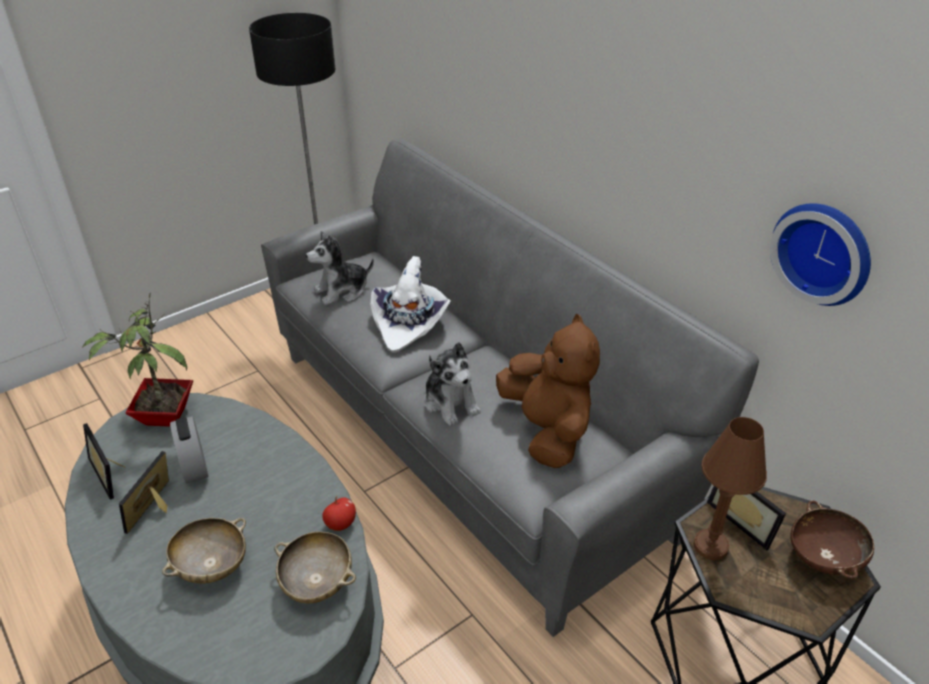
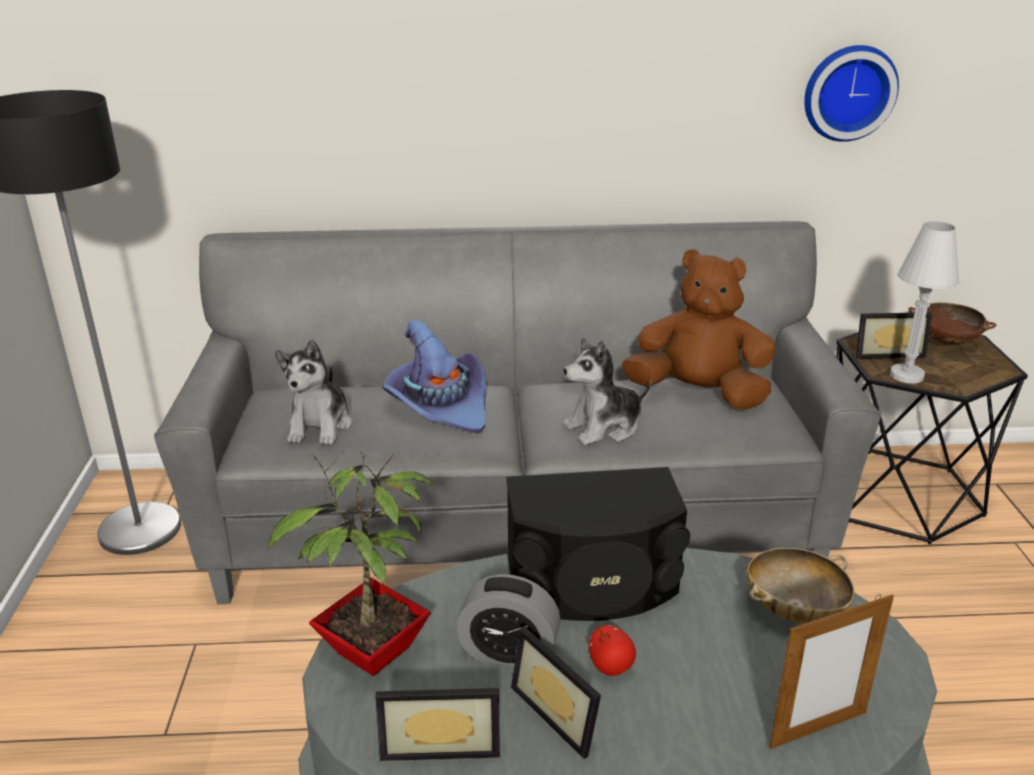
camera: 55 degrees left, 10 degrees down
beige bowl [162,518,246,584] -> none
apple [322,496,356,531] -> apple moved to [589,625,636,676]
white hat [370,256,450,353] -> purple hat [382,320,486,433]
plush toy [424,342,481,426] -> plush toy turned 150 degrees clockwise [563,338,651,445]
brown table lamp [694,417,767,560] -> white table lamp [890,221,959,384]
none -> black speaker [506,467,690,621]
none -> picture frame [769,594,894,749]

